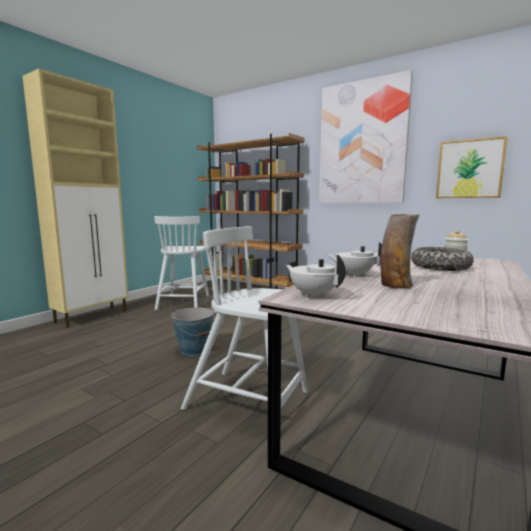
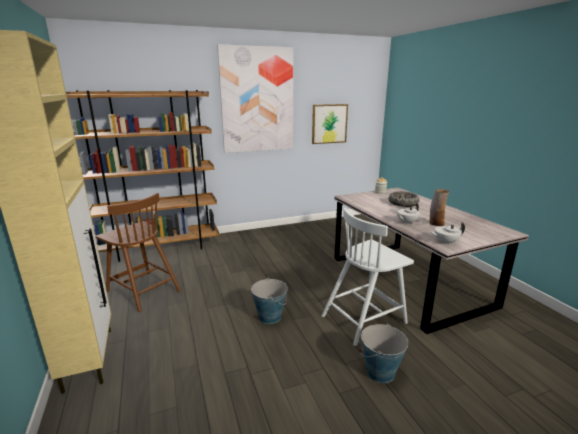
camera: 55 degrees left, 10 degrees up
white chair [154,216,209,310] -> brown chair [96,193,181,312]
none -> bucket [359,324,408,383]

